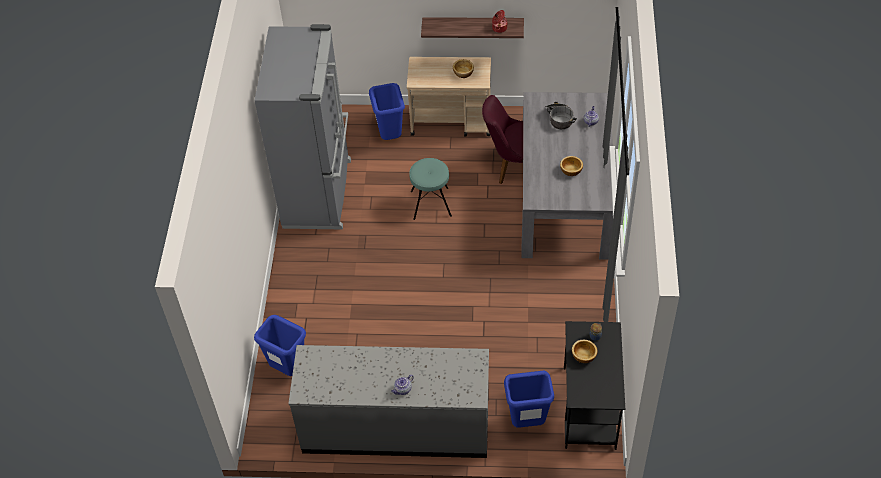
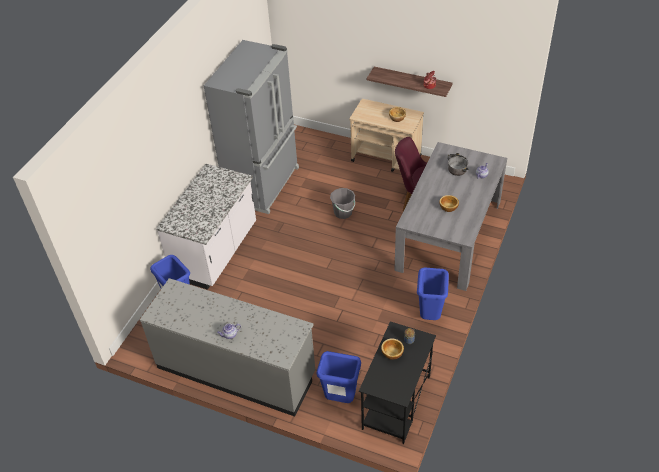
camera: 20 degrees right, 5 degrees down
blue trash can [369,83,405,140] -> blue trash can moved to [417,268,449,320]
turquoise stool [409,158,452,220] -> grey bucket [330,188,355,219]
none -> white counter [156,164,256,290]

